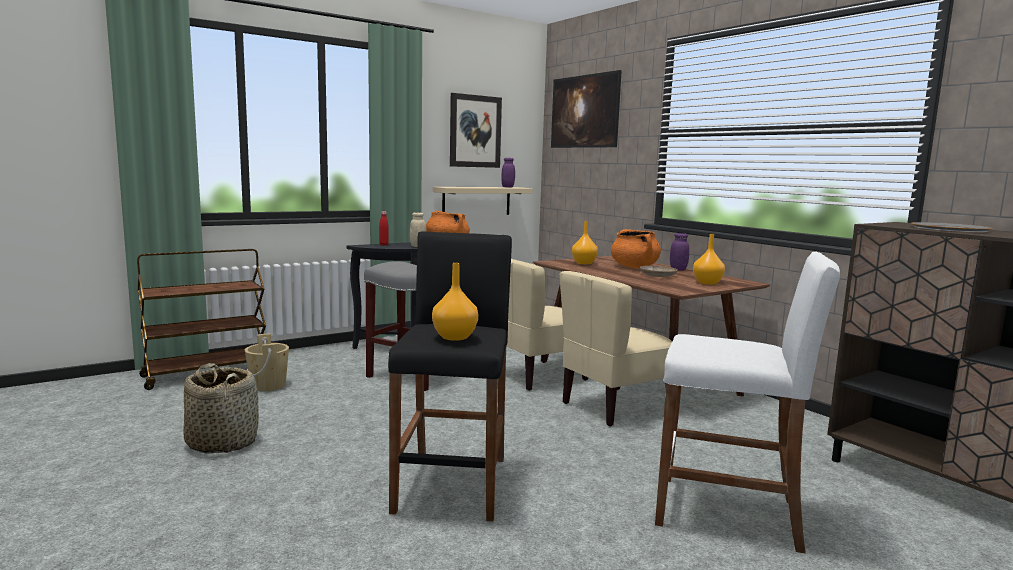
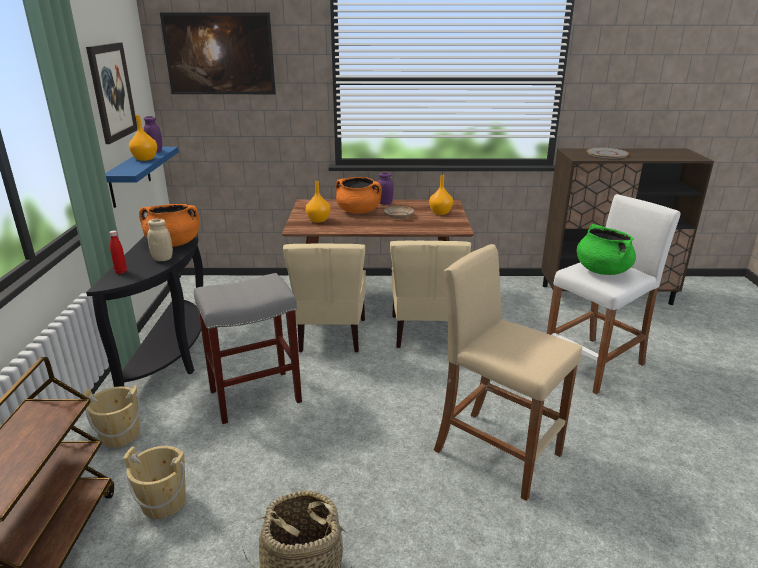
camera: 55 degrees left, 15 degrees up
black stool [388,231,512,521] -> beige stool [434,244,582,501]
orange vase [432,263,478,341] -> orange vase moved to [129,115,157,161]
beige shelf [433,187,533,215] -> blue shelf [105,147,179,208]
none -> beige bucket [83,385,140,448]
none -> green cooking pot [577,224,636,275]

